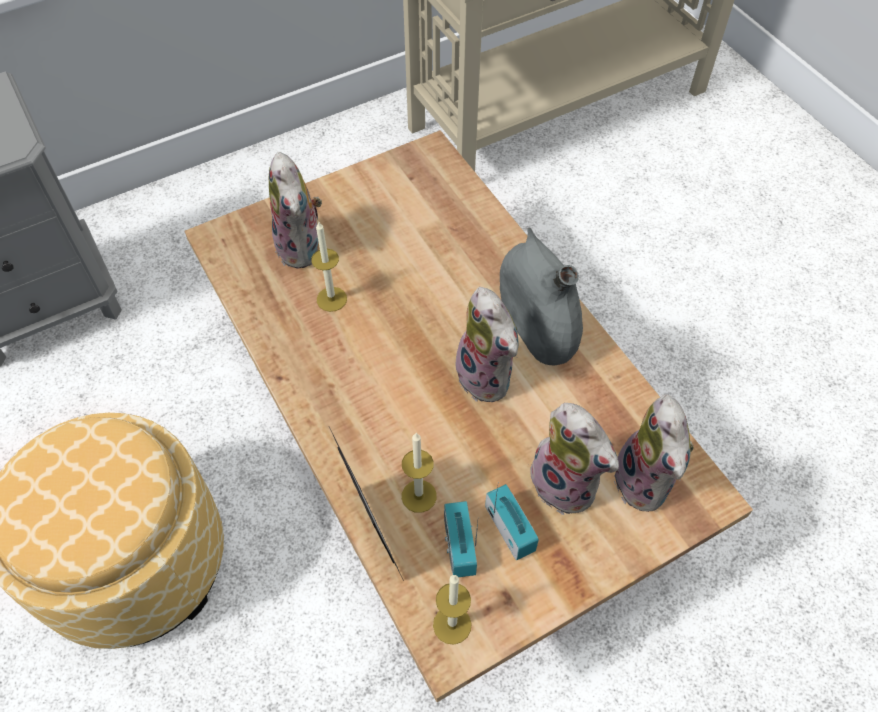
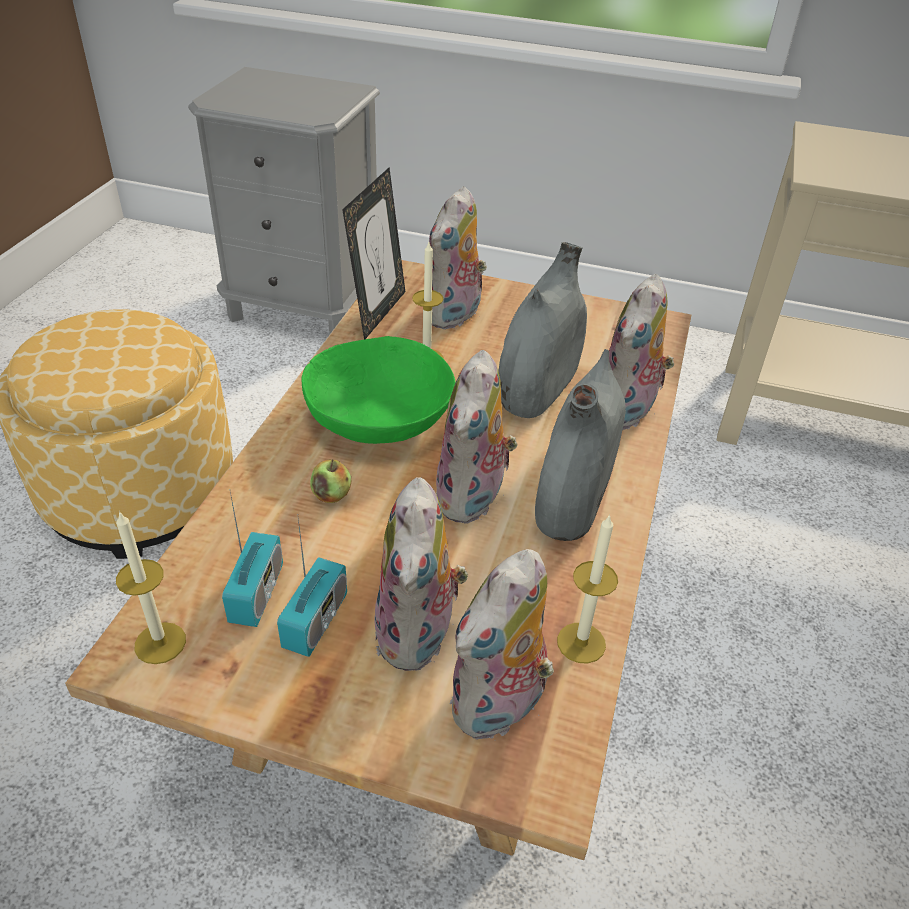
camera: 45 degrees right, 15 degrees down
picture frame [329,427,404,581] -> picture frame moved to [342,168,405,340]
candle [402,432,437,513] -> candle moved to [557,514,618,664]
radio [444,501,478,577] -> radio turned 150 degrees clockwise [222,489,283,627]
none -> green bowl [301,336,456,444]
none -> apple [310,460,351,503]
none -> grey vase [499,242,587,418]
none -> plush toy [609,274,674,430]

